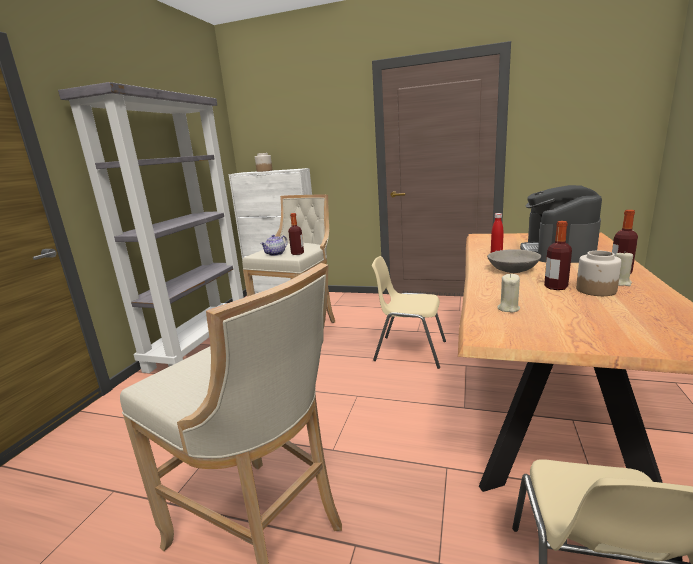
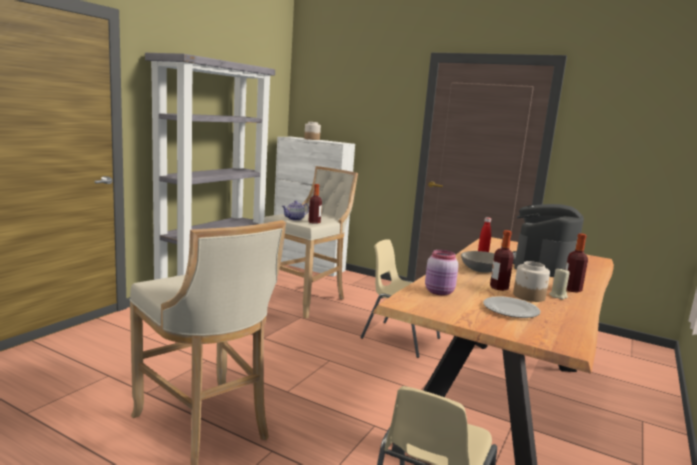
camera: 10 degrees right, 5 degrees down
beige candle [497,274,520,312] -> pink jar [425,250,459,296]
none -> plate [483,296,540,318]

